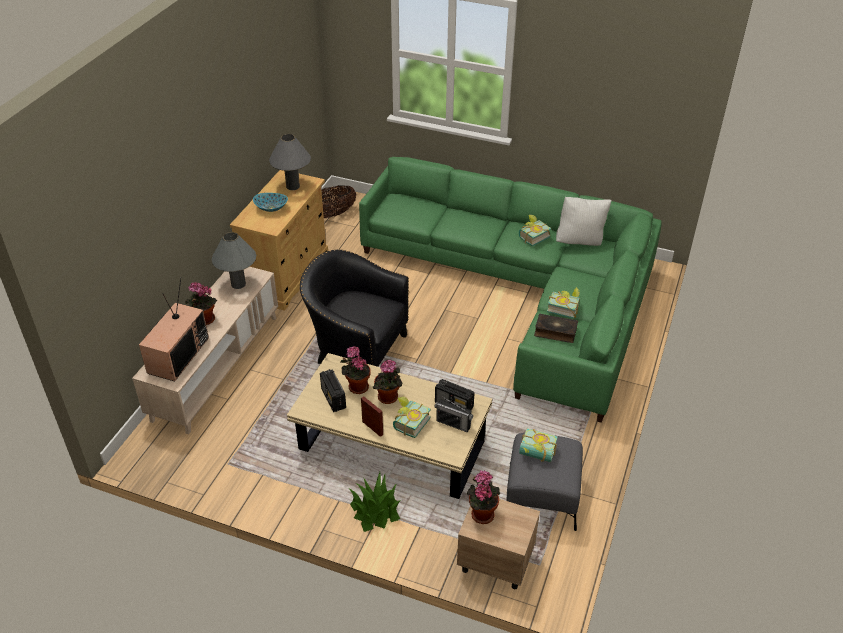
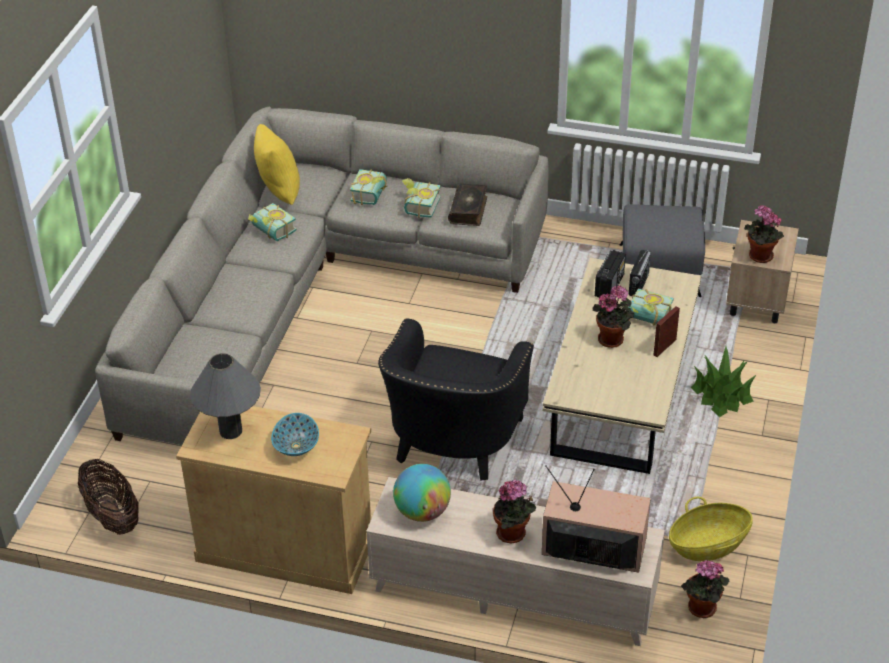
camera: 95 degrees left, 0 degrees up
grey table lamp [212,232,256,289] -> globe [393,464,451,522]
radio [320,369,346,412] -> none
potted plant [341,346,371,394] -> potted plant moved to [681,560,729,618]
green sofa [359,157,662,423] -> grey sofa [95,107,549,445]
book [519,428,558,462] -> book moved to [350,169,387,205]
white pillow [556,197,611,246] -> yellow pillow [254,124,300,205]
none -> basket [669,497,753,561]

